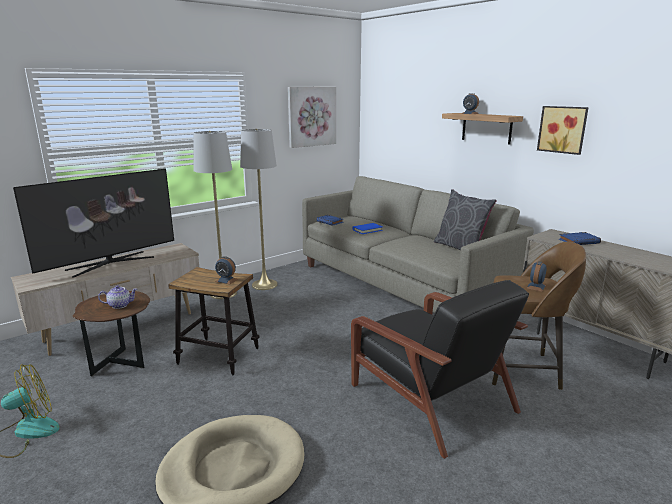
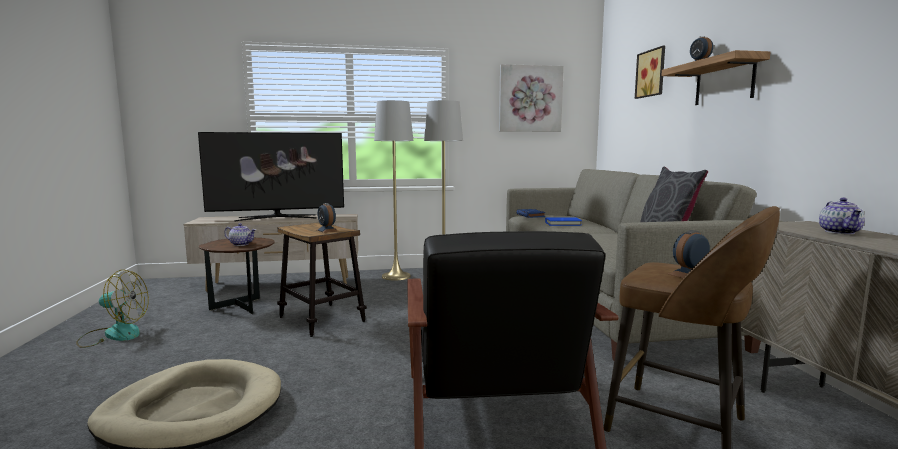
camera: 30 degrees right, 10 degrees down
picture [537,106,589,155] -> picture moved to [635,46,665,99]
blue book [559,232,601,245] -> teapot [819,198,865,234]

